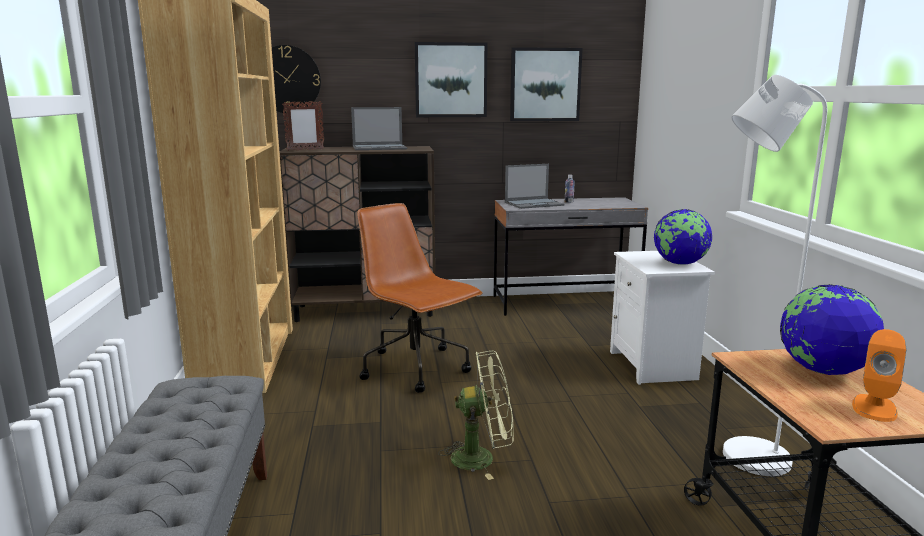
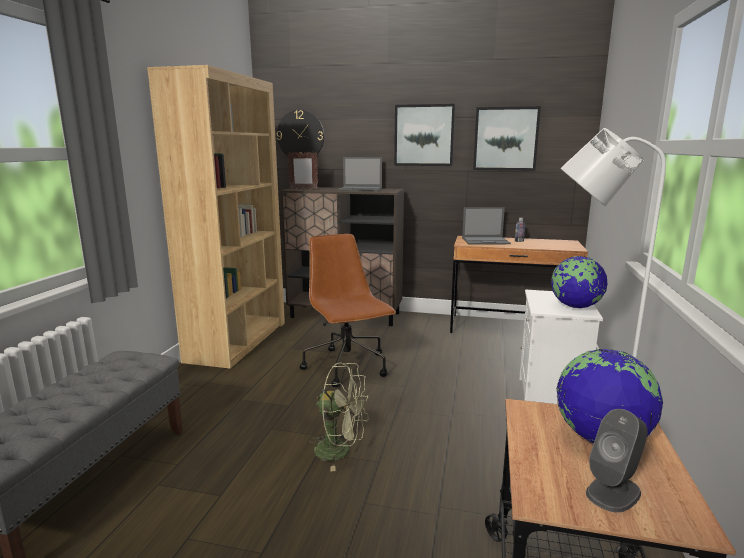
camera: 20 degrees right, 0 degrees up
grey desk [494,197,648,316] -> brown desk [450,236,588,333]
orange speaker [852,329,907,422] -> grey speaker [586,409,648,513]

